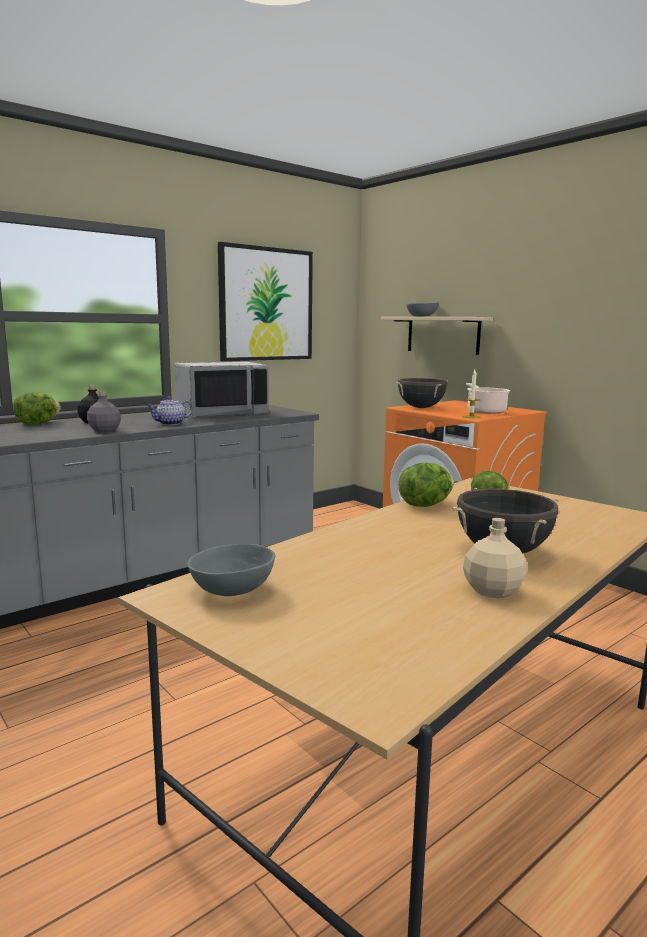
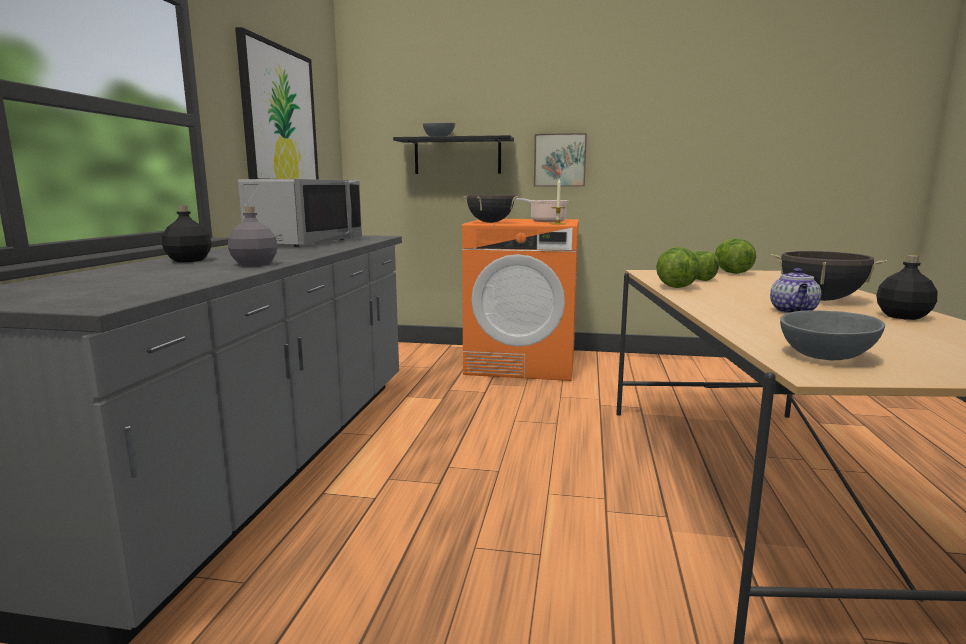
camera: 40 degrees left, 0 degrees up
lettuce [13,392,61,425] -> lettuce moved to [715,238,756,274]
teapot [147,396,193,425] -> teapot moved to [770,268,821,313]
beige shelf [381,317,493,355] -> black shelf [393,135,514,174]
beige bottle [463,518,527,598] -> black bottle [876,255,938,320]
none -> picture [534,133,587,186]

